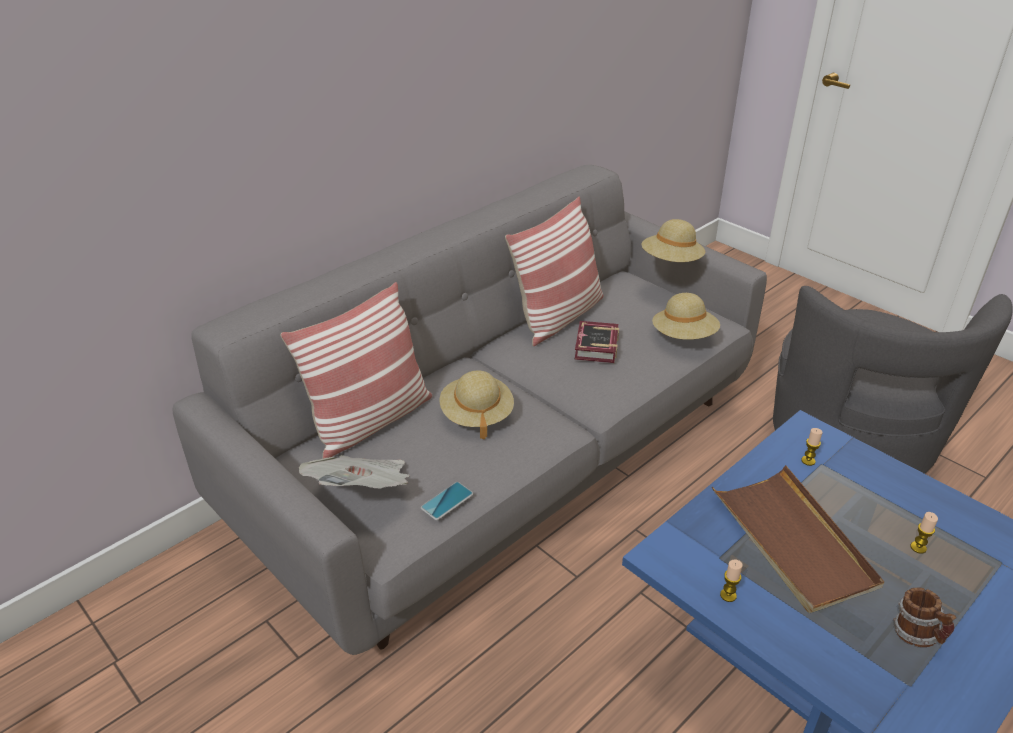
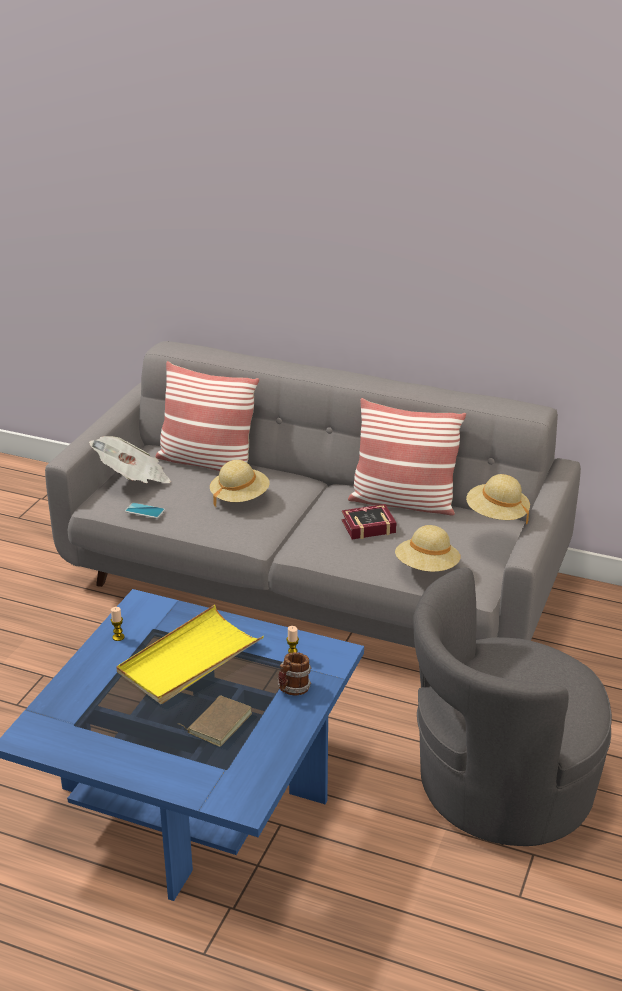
camera: 65 degrees right, 5 degrees down
brown tray [712,465,884,613] -> yellow tray [116,605,264,704]
mug [893,587,957,647] -> mug moved to [278,652,311,696]
candle [910,512,938,554] -> brown book [178,695,252,747]

